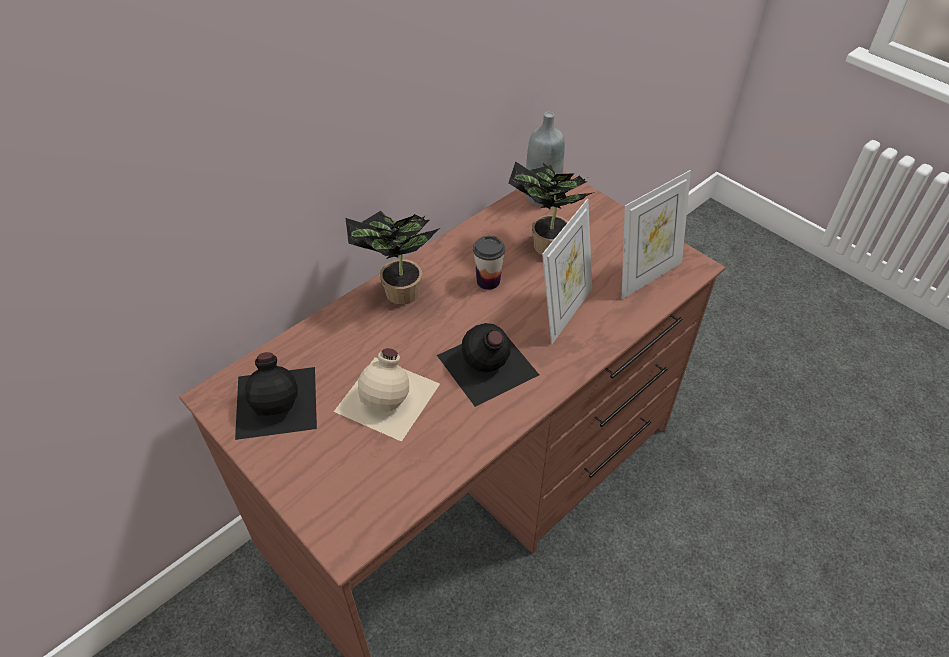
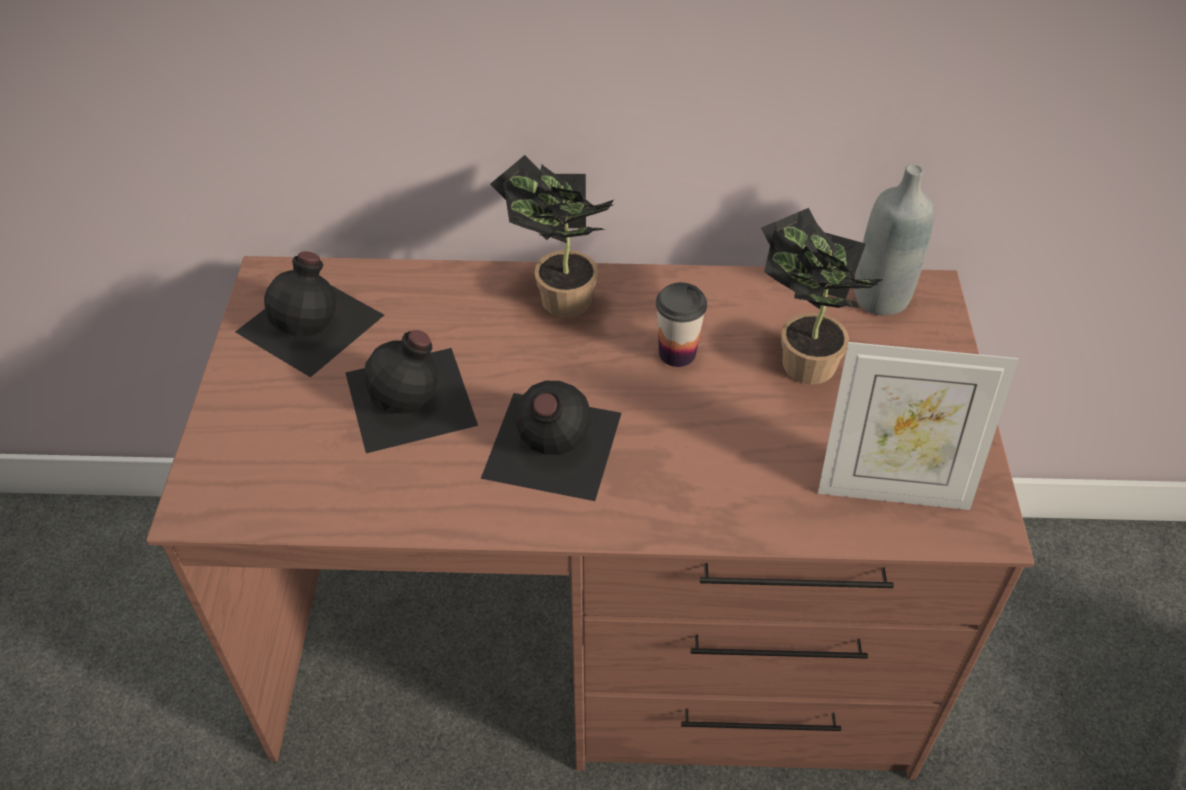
camera: 45 degrees right, 0 degrees up
beige bottle [334,348,440,442] -> black bottle [345,330,478,453]
picture frame [542,199,592,344] -> none

